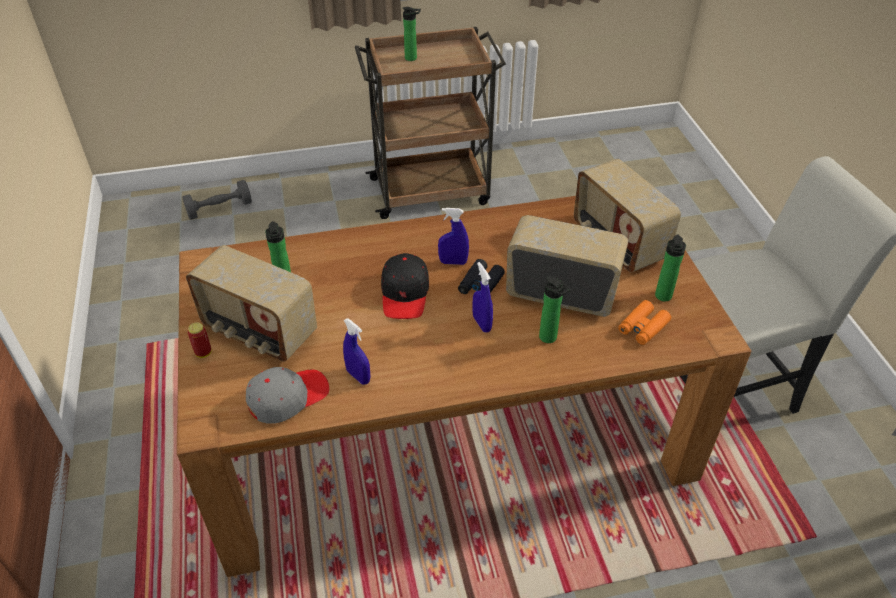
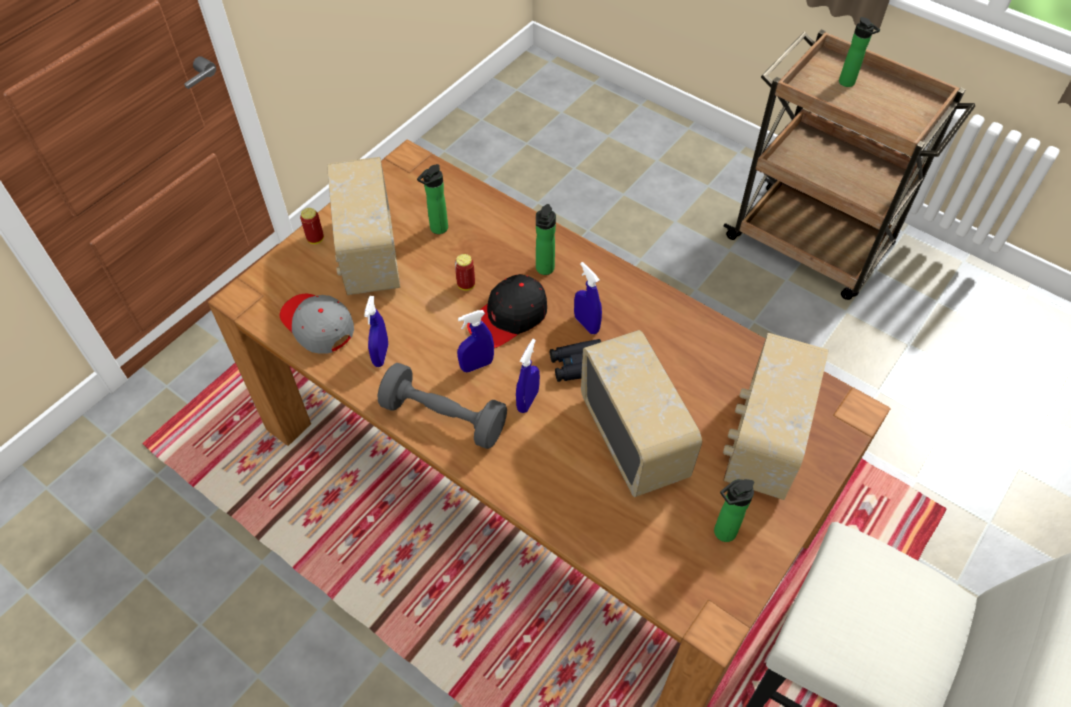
camera: 50 degrees right, 10 degrees up
grey dumbbell [182,180,252,220] -> grey dumbbell moved to [378,363,507,449]
grey cap [246,367,329,424] -> grey cap turned 150 degrees counterclockwise [280,294,354,354]
bottle [539,276,571,343] -> bottle moved to [536,204,556,275]
orange binoculars [618,300,671,345] -> none
none -> can [455,254,475,291]
none -> blue spray bottle [457,310,494,372]

